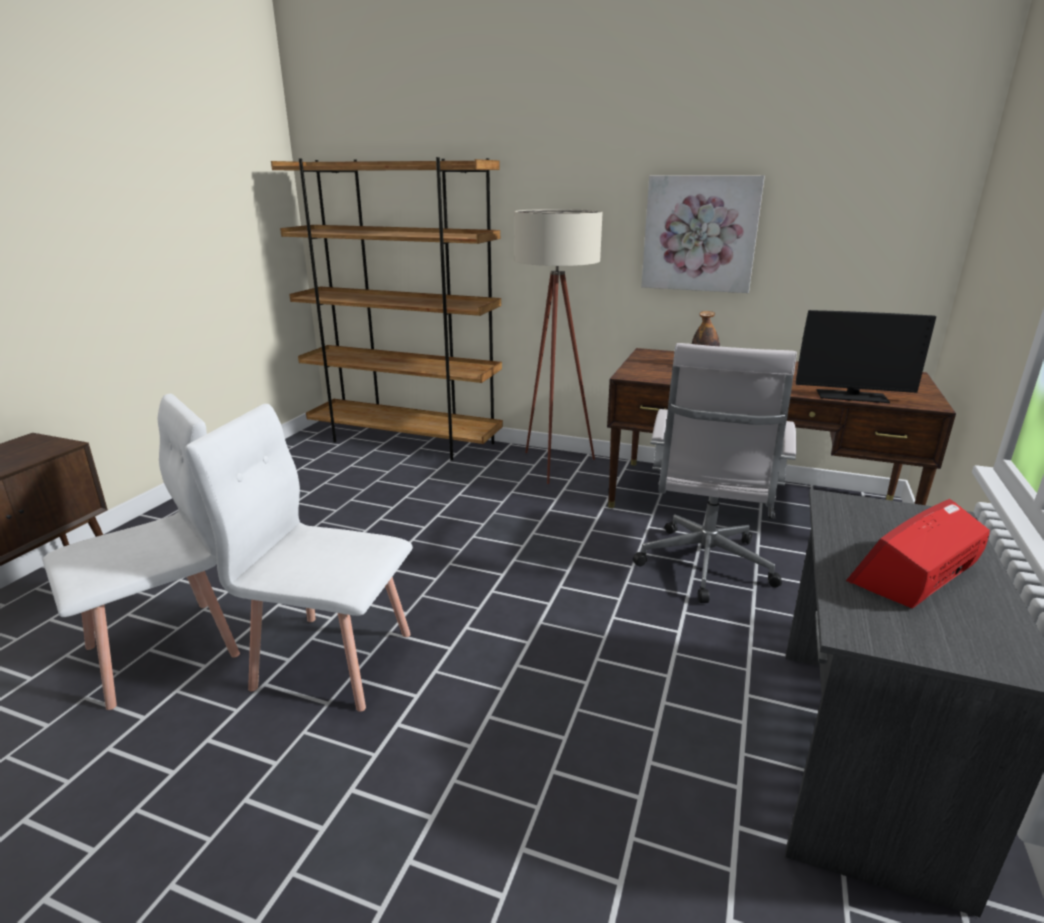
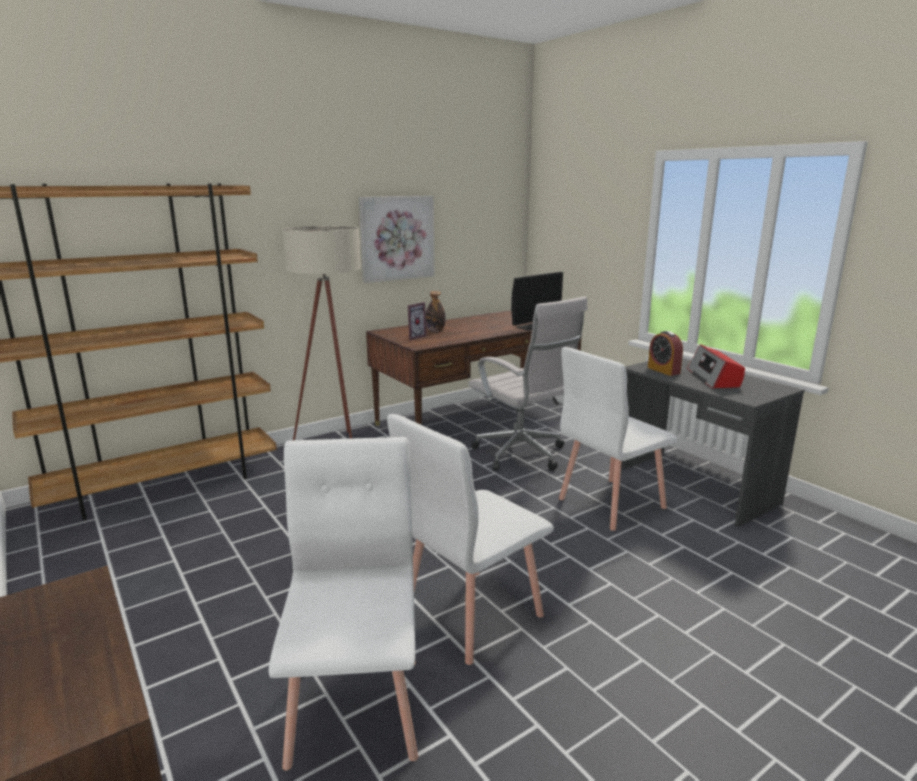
camera: 55 degrees left, 5 degrees down
none -> picture frame [408,302,427,340]
none -> white chair [559,347,679,531]
none -> alarm clock [648,331,683,376]

